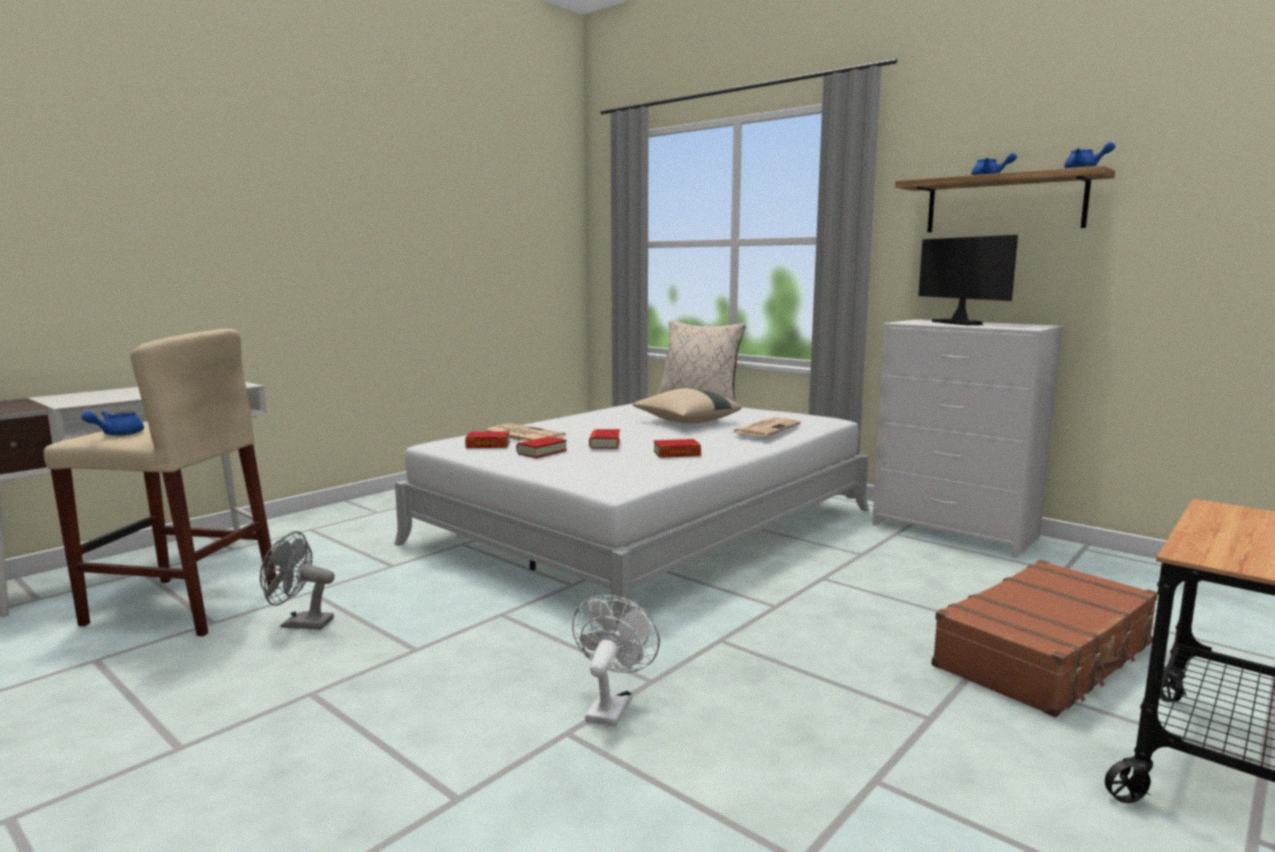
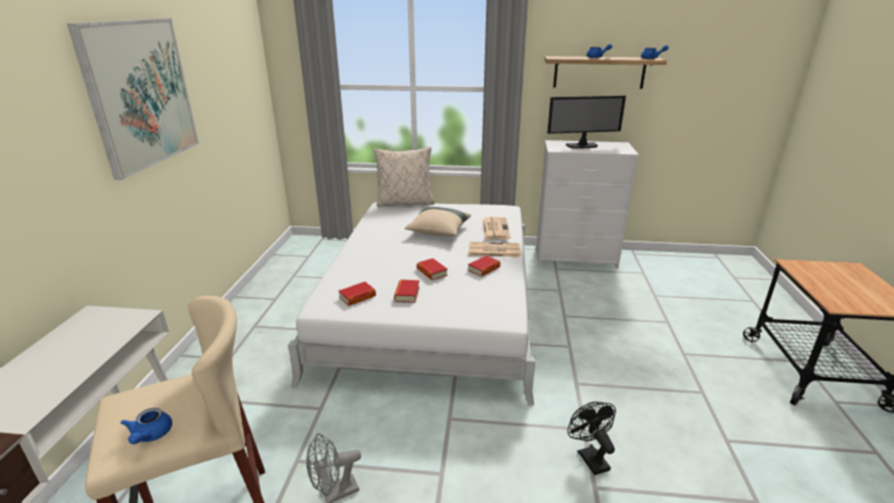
camera: 35 degrees left, 15 degrees up
newspaper [486,423,566,442] -> newspaper moved to [468,242,521,257]
white fan [572,595,660,727] -> black fan [567,402,616,475]
monitor [919,235,1018,325] -> monitor turned 135 degrees clockwise [547,95,626,149]
brown suitcase [931,560,1158,717] -> none
none -> picture [67,18,199,180]

